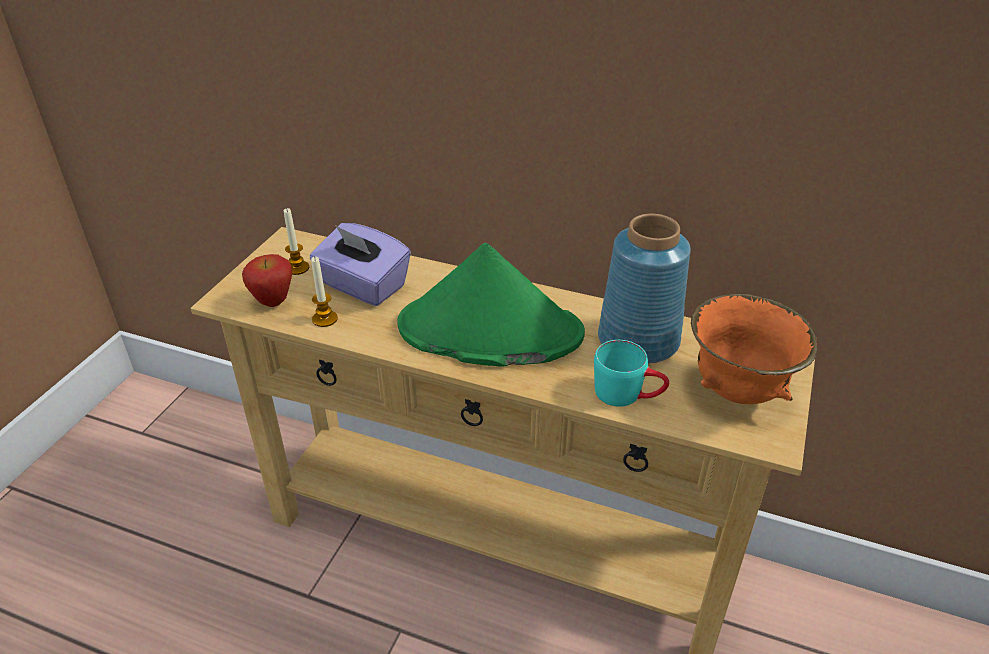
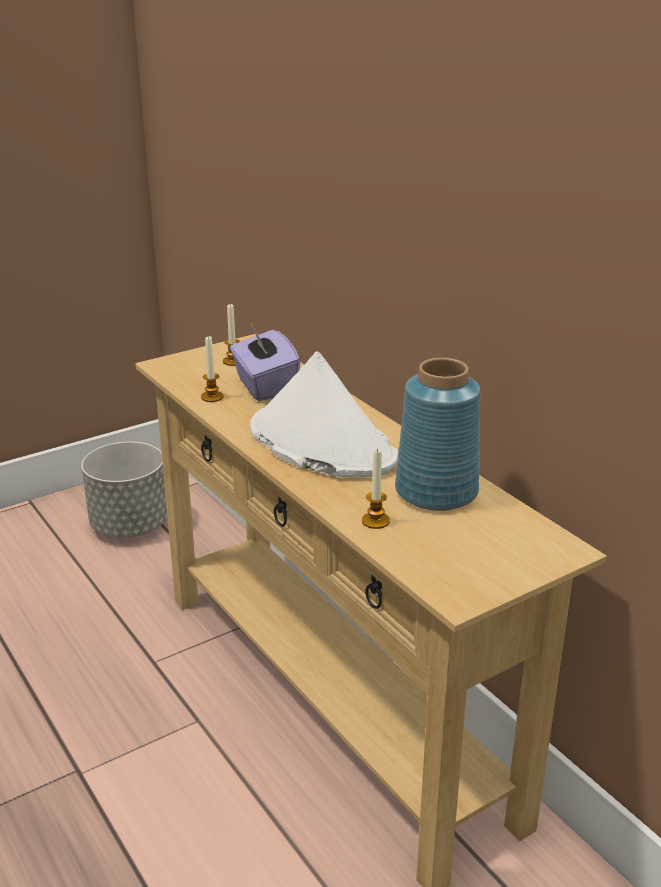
camera: 35 degrees right, 10 degrees down
apple [242,254,292,307] -> none
green hat [397,243,585,366] -> white hat [250,351,398,478]
turquoise mug [594,340,669,407] -> candle [362,448,390,529]
orange bowl [691,294,817,404] -> none
none -> grey planter [81,442,167,537]

